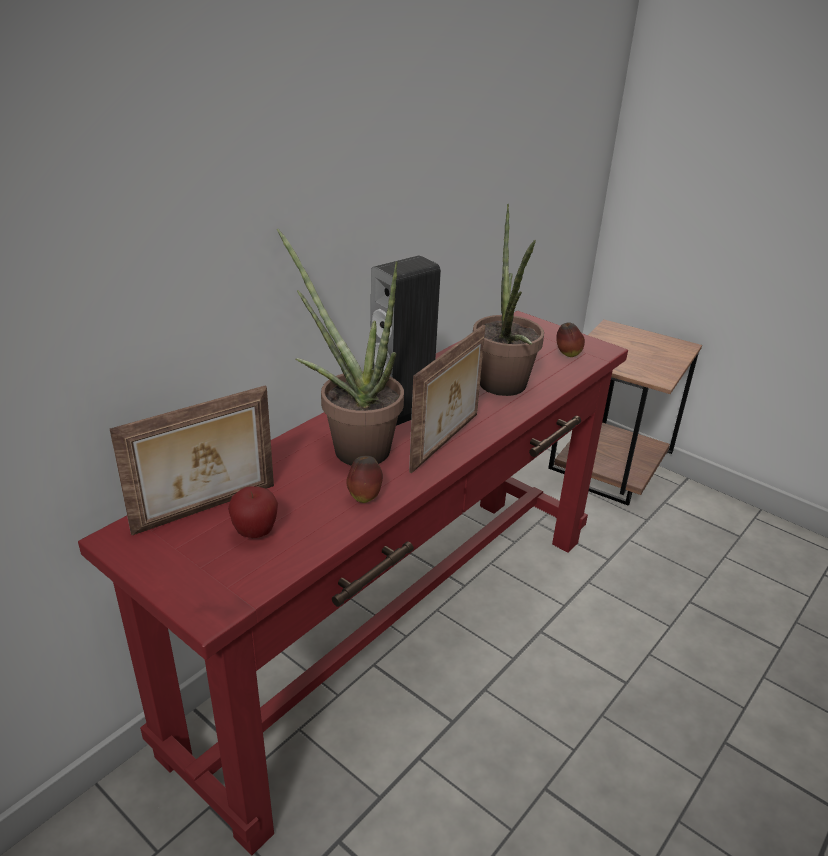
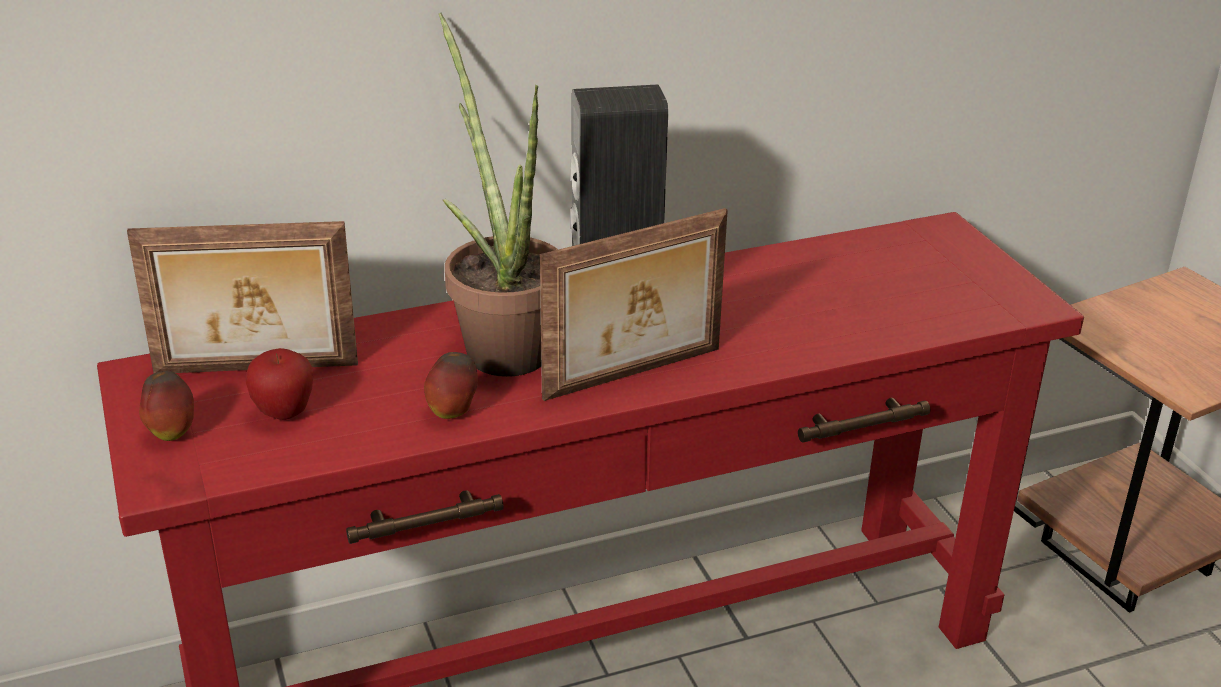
camera: 30 degrees right, 0 degrees up
potted plant [473,204,544,396] -> none
apple [556,322,585,357] -> apple moved to [139,371,194,441]

